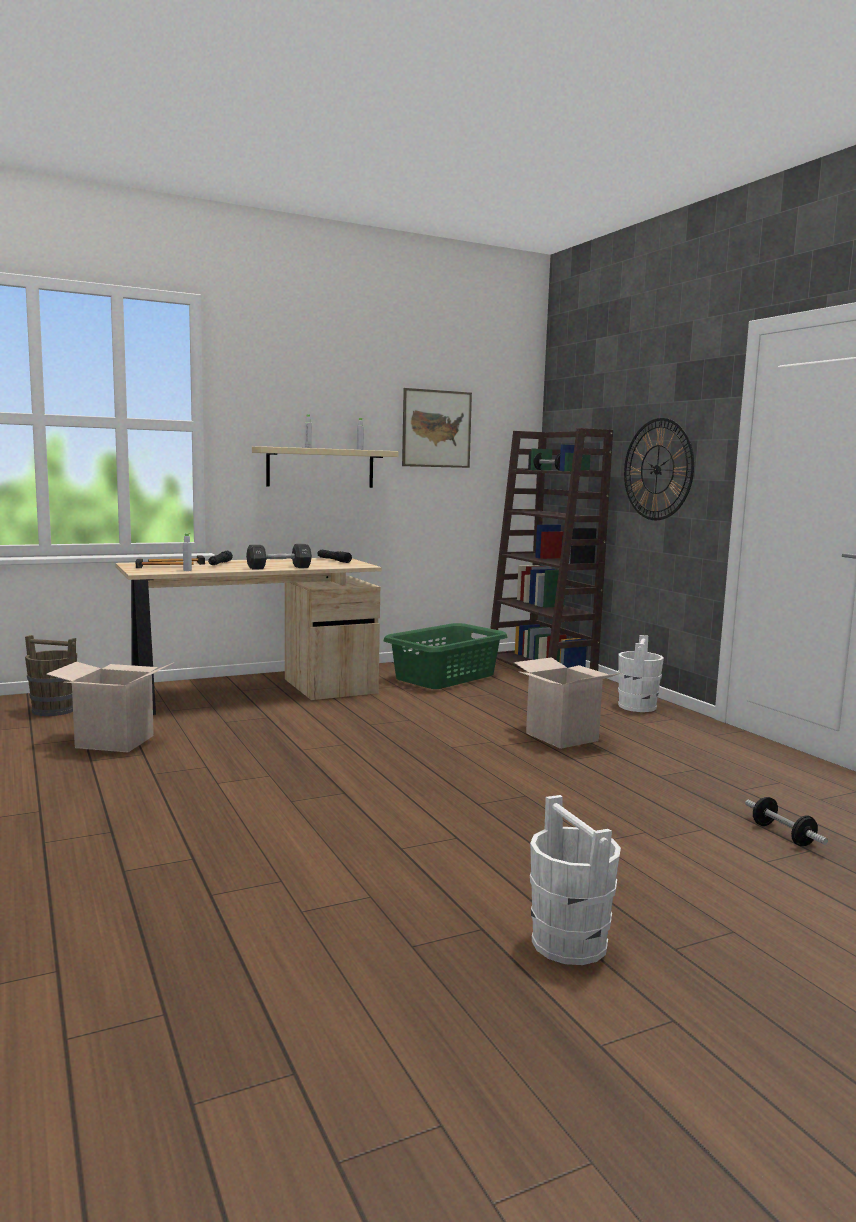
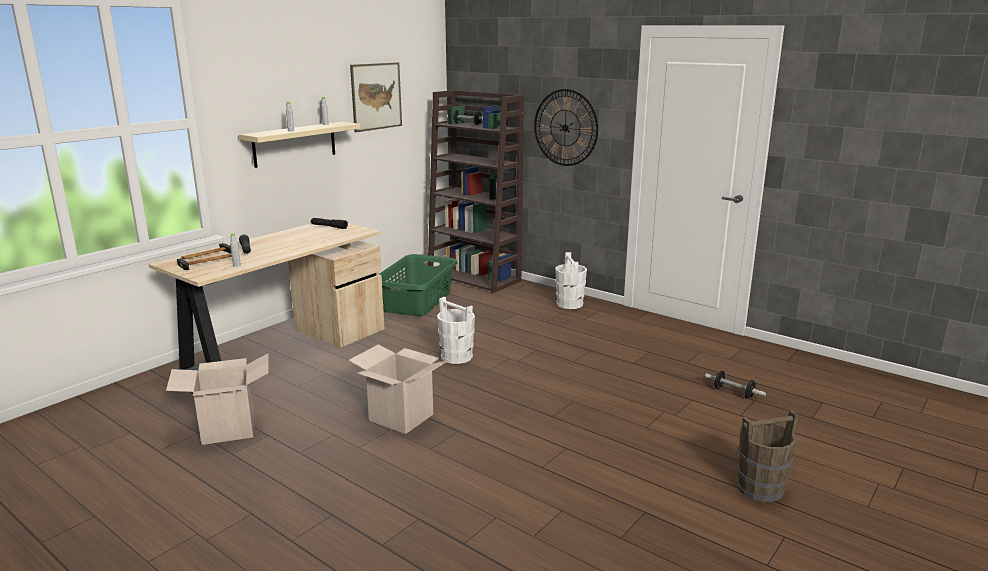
camera: 25 degrees left, 10 degrees up
brown bucket [25,635,77,716] -> brown bucket moved to [737,410,799,502]
black dumbbell [246,544,312,570] -> none
cardboard box [514,658,620,749] -> cardboard box moved to [348,344,449,434]
white bucket [530,795,621,965] -> white bucket moved to [437,296,475,364]

